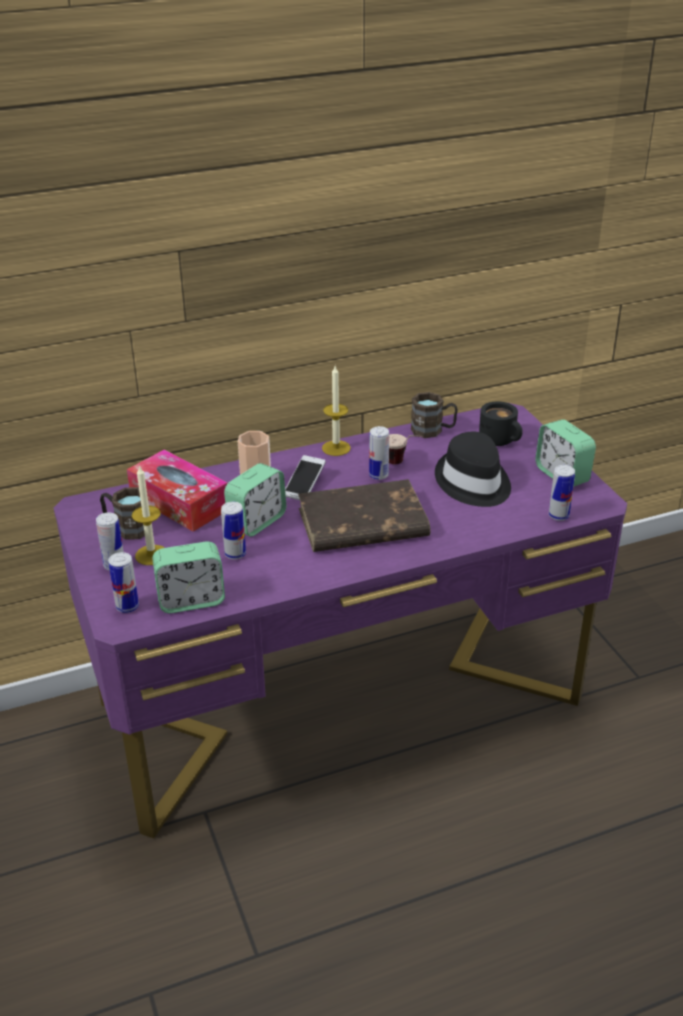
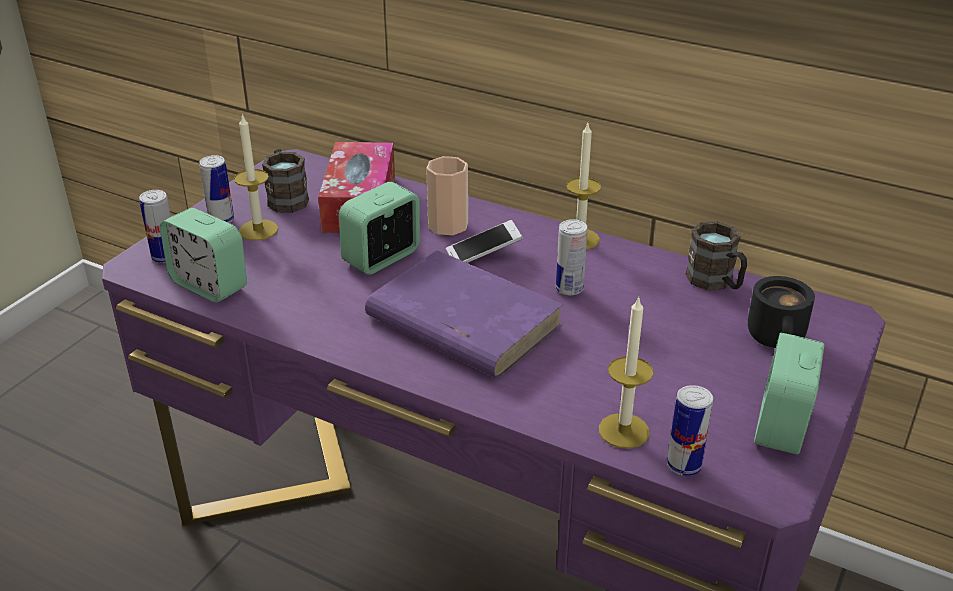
camera: 50 degrees right, 0 degrees up
can [221,502,246,560] -> none
alarm clock [224,463,286,537] -> alarm clock turned 135 degrees clockwise [339,182,420,274]
brown book [298,479,430,552] -> purple book [365,250,564,378]
cup [389,434,423,464] -> none
black hat [435,432,511,507] -> none
none -> candle [599,296,653,449]

